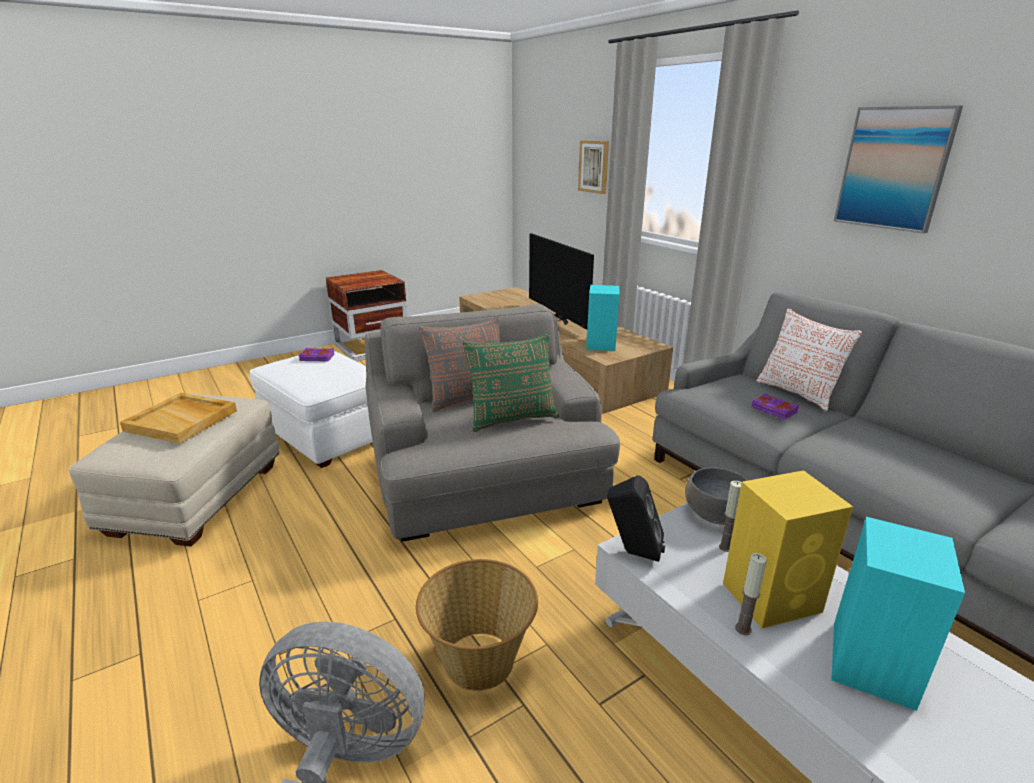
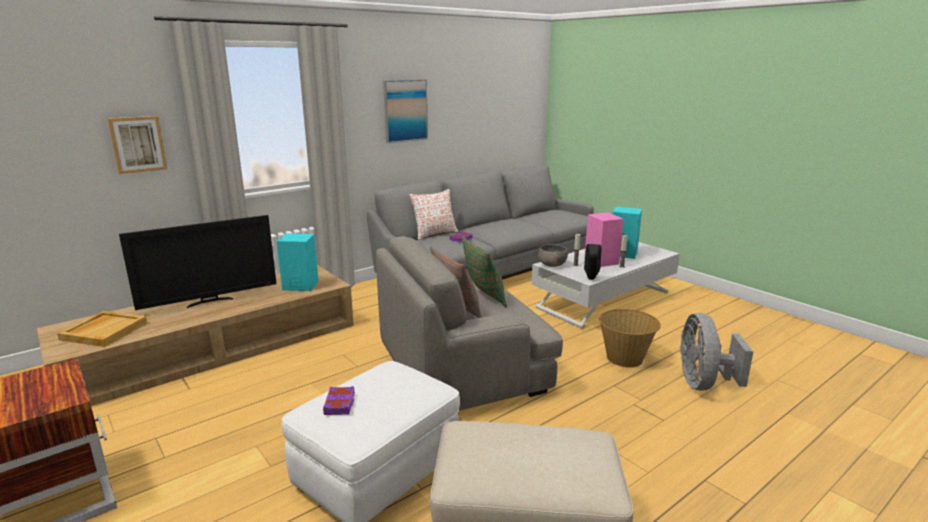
camera: 95 degrees left, 5 degrees down
beige tray [120,393,237,444] -> beige tray moved to [57,311,147,347]
yellow speaker [723,470,853,628] -> pink speaker [585,212,624,267]

